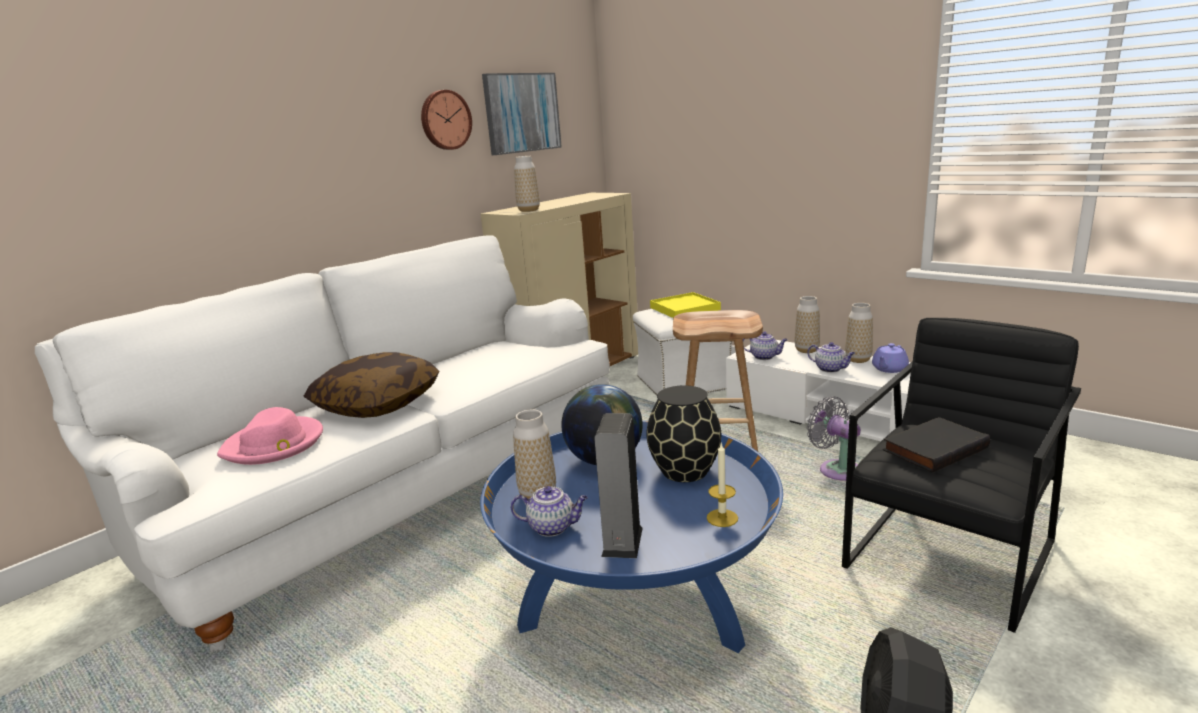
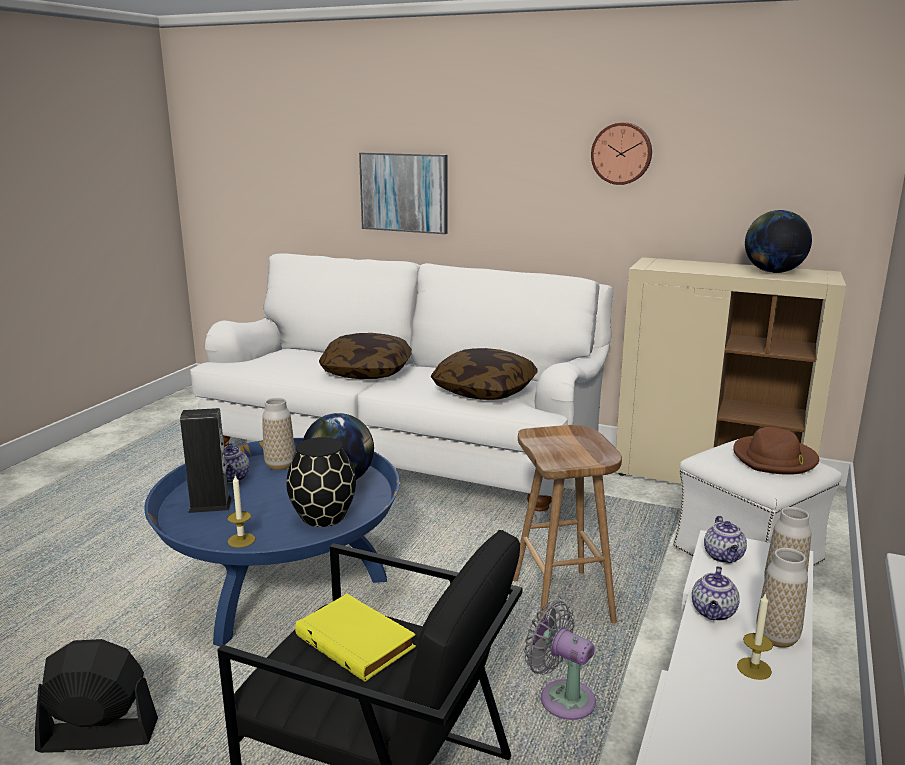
camera: 70 degrees right, 0 degrees up
pink hat [217,407,323,465] -> none
picture [482,73,562,155] -> picture moved to [359,152,448,234]
vase [514,156,540,212] -> none
yellow tray [650,292,721,318] -> brown hat [733,427,819,475]
grey fan [807,396,861,481] -> grey fan turned 90 degrees counterclockwise [524,601,596,720]
purple teapot [872,343,909,373] -> candle [737,593,773,680]
black book [883,417,990,473] -> yellow book [295,594,416,682]
none -> pillow [431,348,538,400]
none -> globe [745,210,812,273]

